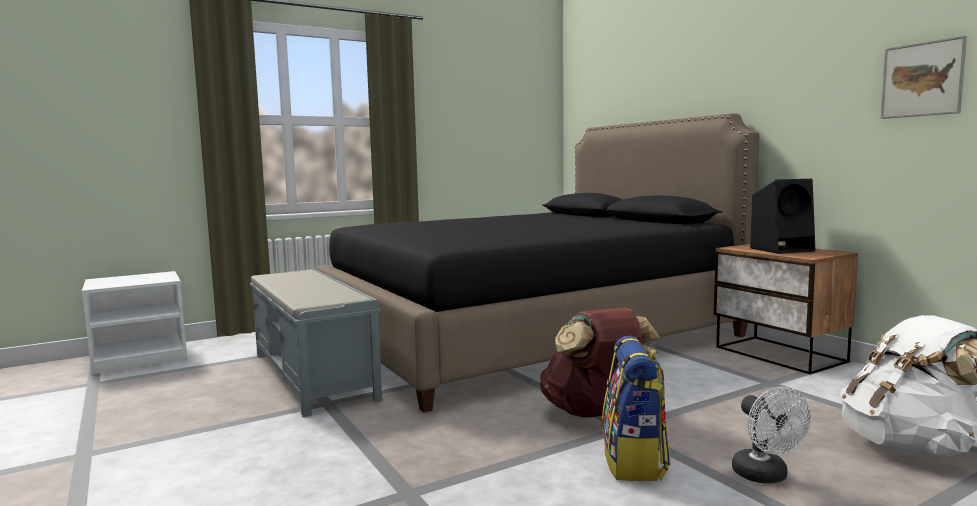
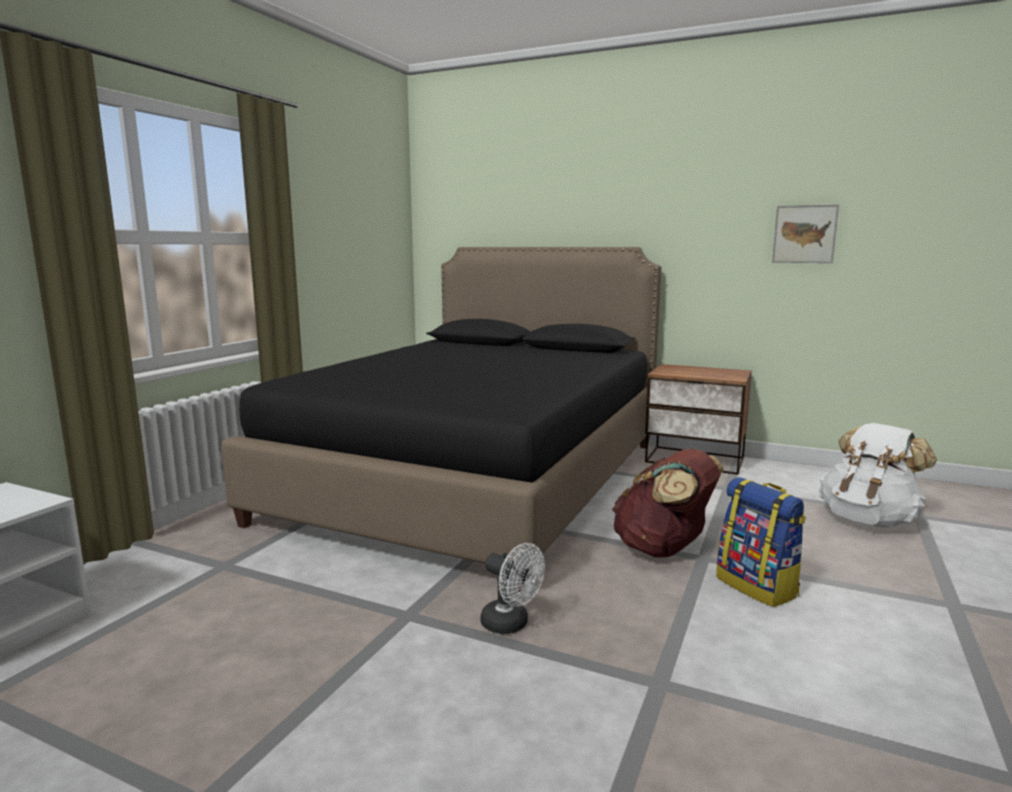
camera: 35 degrees left, 5 degrees up
grey bench [250,269,382,417] -> none
white fan [732,387,811,484] -> white fan moved to [481,543,545,634]
black speaker [750,179,816,254] -> none

